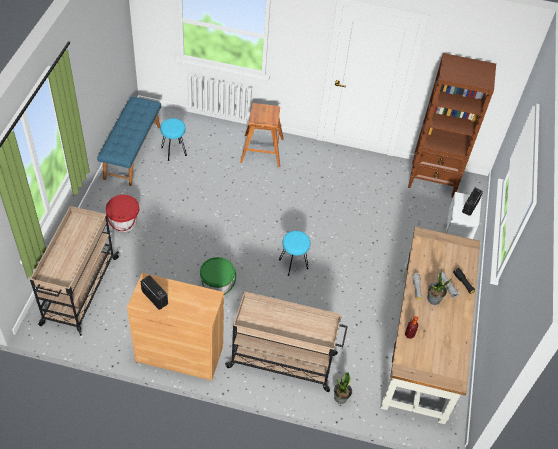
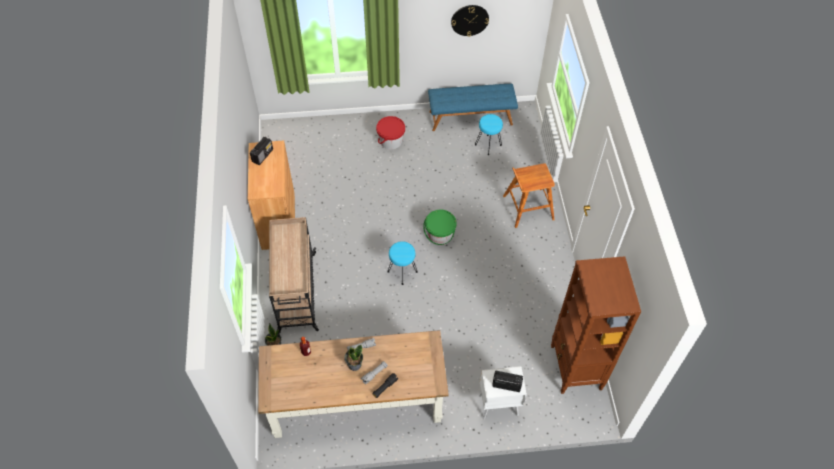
camera: 75 degrees right, 5 degrees up
beige cart [30,206,119,336] -> none
green bucket [200,257,236,295] -> green bucket moved to [423,210,457,245]
none -> wall clock [451,5,489,37]

